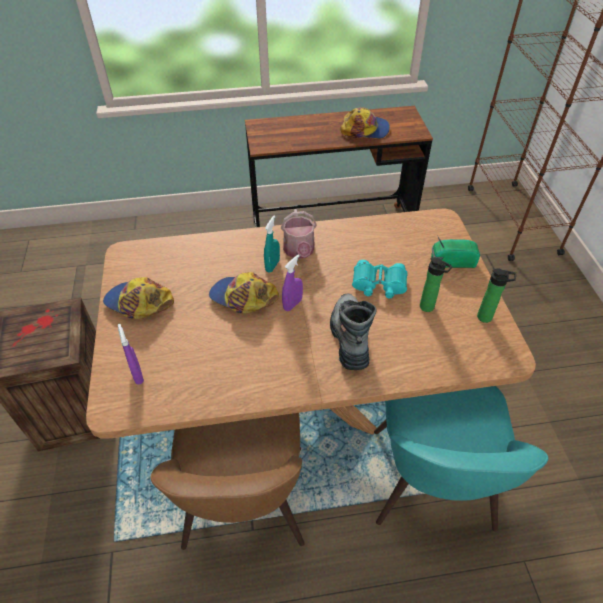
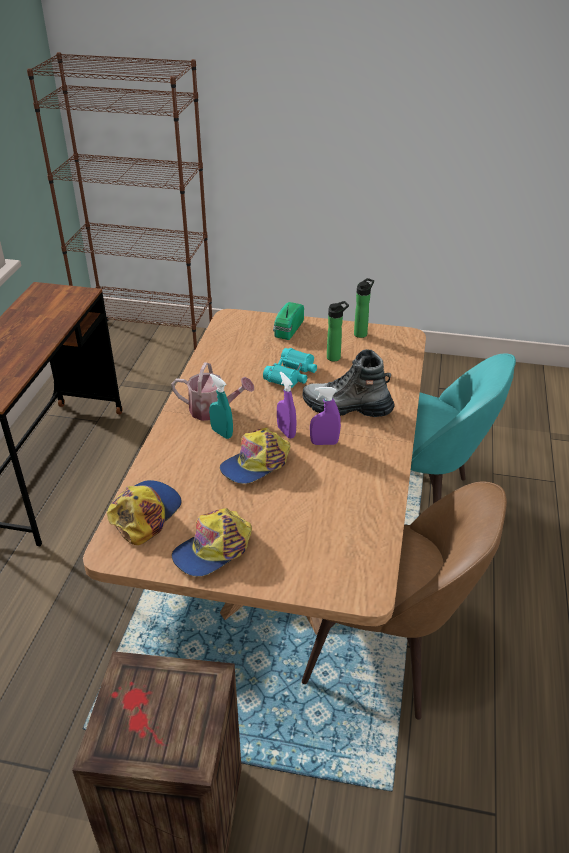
camera: 70 degrees left, 10 degrees down
purple spray bottle [118,324,144,385] -> purple spray bottle moved to [310,387,341,445]
cap [340,107,390,139] -> cap moved to [107,480,182,545]

